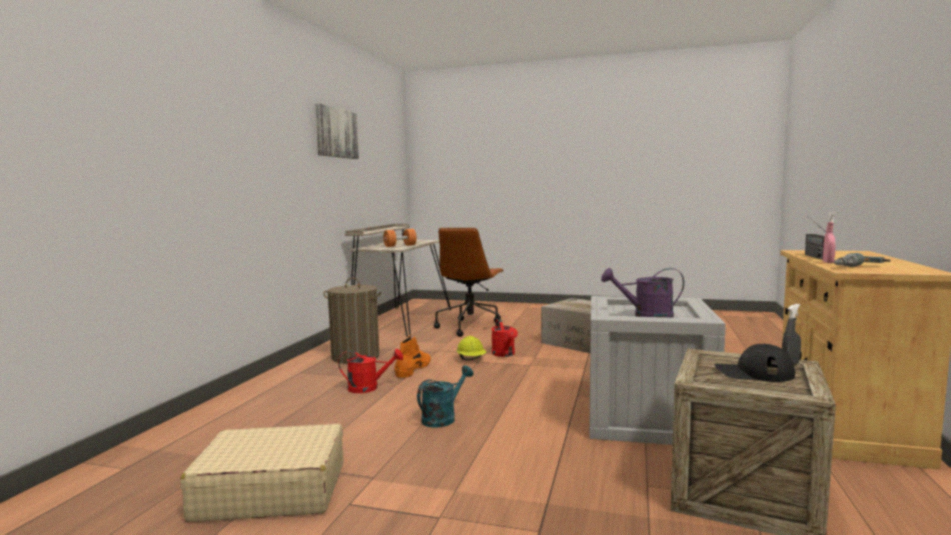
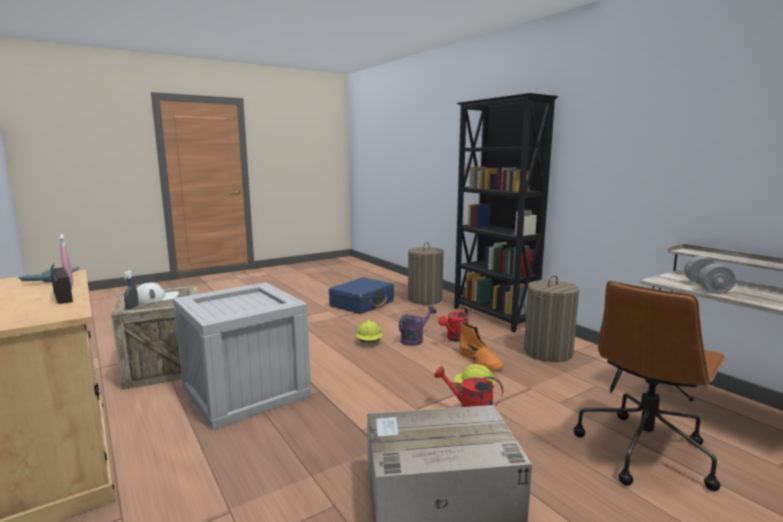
camera: 130 degrees right, 5 degrees up
beige suitcase [181,423,343,522] -> blue suitcase [329,277,394,314]
picture [315,103,359,159] -> none
orange dumbbell [383,229,417,247] -> grey dumbbell [684,256,736,294]
turquoise watering can [417,365,473,428] -> yellow hard hat [356,320,382,342]
brown office chair [434,228,504,337] -> brown office chair turned 105 degrees counterclockwise [574,281,726,491]
purple watering can [601,268,684,318] -> purple watering can moved to [399,306,436,346]
black cap [714,344,795,382] -> white cap [137,283,179,304]
none -> laundry basket [408,242,444,305]
none -> black bookcase [454,93,558,332]

